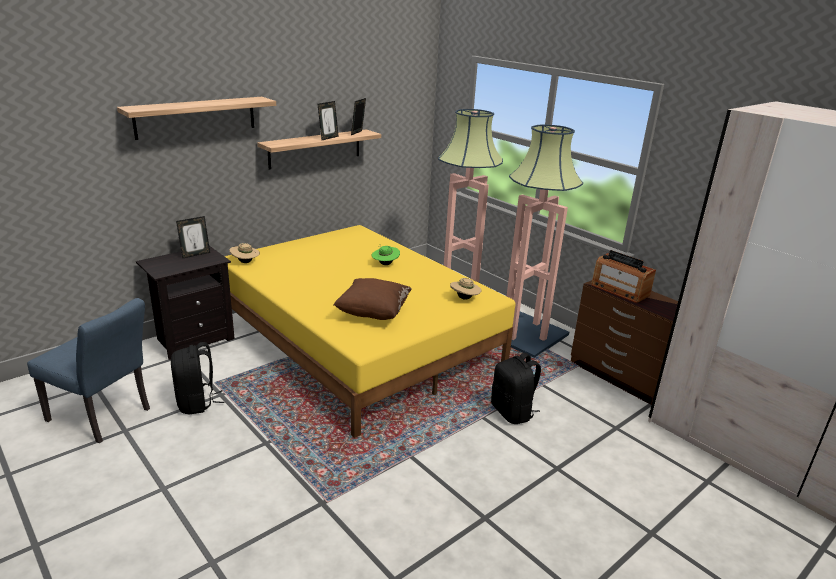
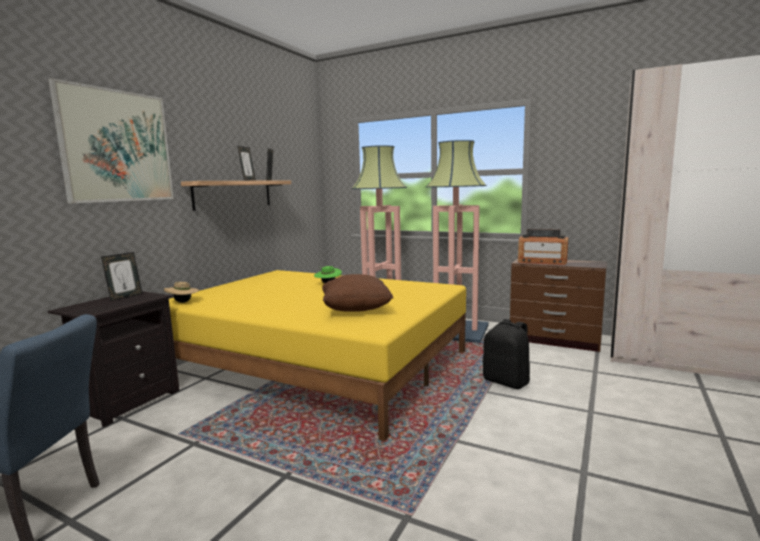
camera: 20 degrees left, 15 degrees down
shelf [117,97,276,140] -> picture [48,78,174,203]
black backpack [171,342,224,414] -> none
beige hat [450,278,481,300] -> none

